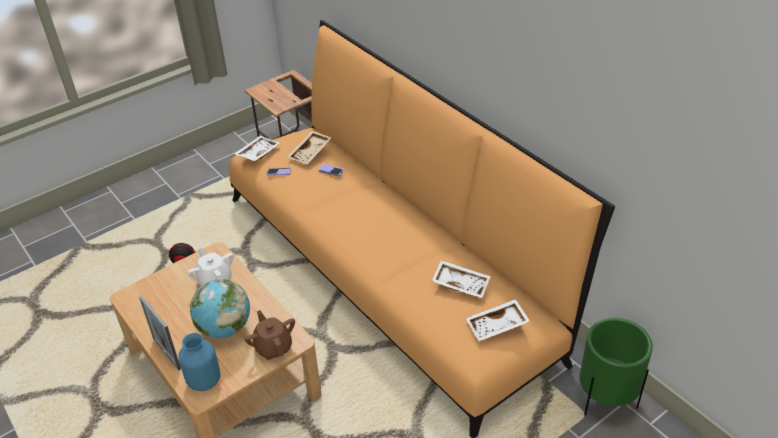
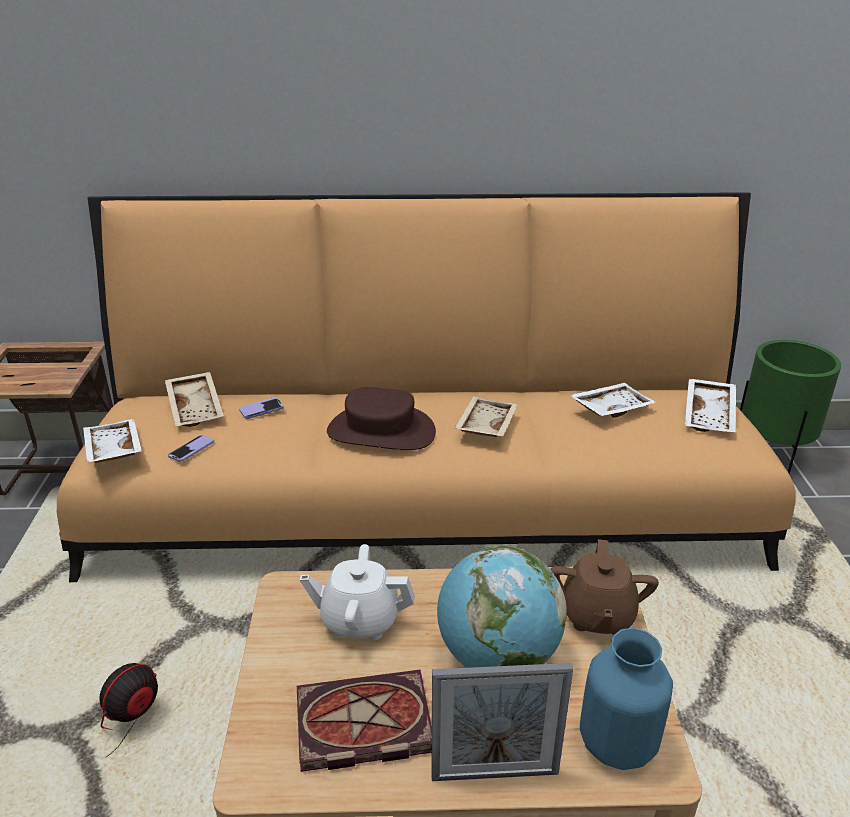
camera: 55 degrees left, 10 degrees down
brown teapot [245,310,295,360] -> brown teapot turned 90 degrees counterclockwise [550,539,659,635]
none -> book [297,670,432,772]
none -> brown hat [327,387,436,450]
none -> beige tray [454,396,518,437]

